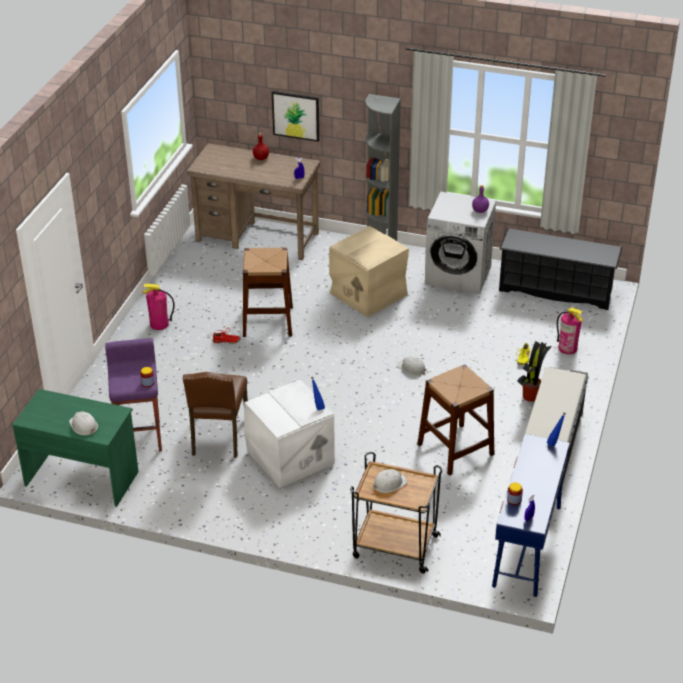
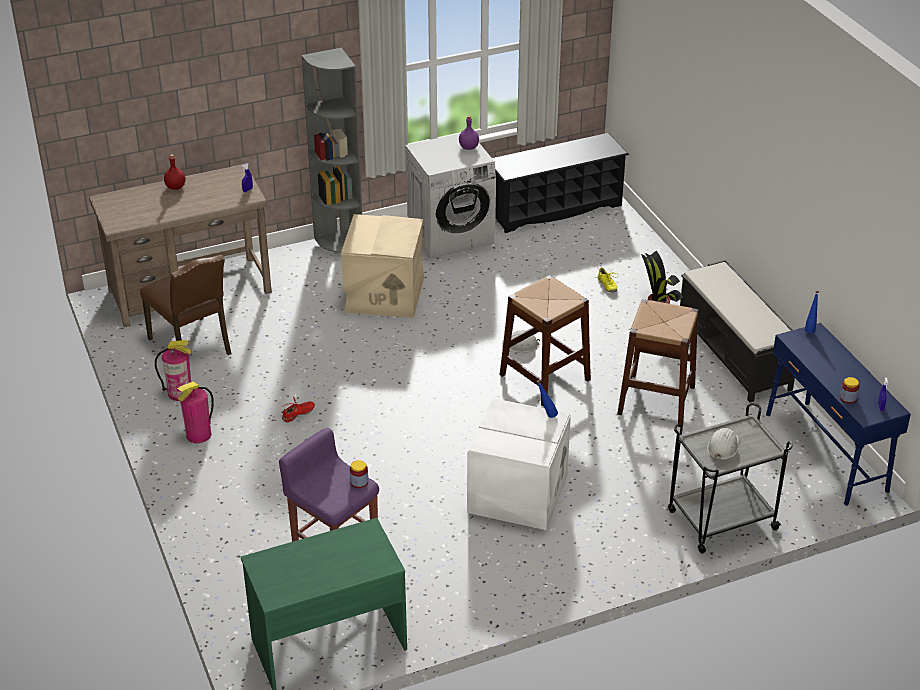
camera: 40 degrees left, 0 degrees up
white hard hat [69,411,98,435] -> none
brown chair [183,372,248,458] -> brown chair moved to [140,255,231,355]
brown stool [243,248,293,337] -> brown stool moved to [500,275,591,407]
picture [272,91,319,142] -> none
brown cart [350,452,442,574] -> grey cart [668,403,793,553]
fire extinguisher [557,307,583,354] -> fire extinguisher moved to [155,340,192,401]

